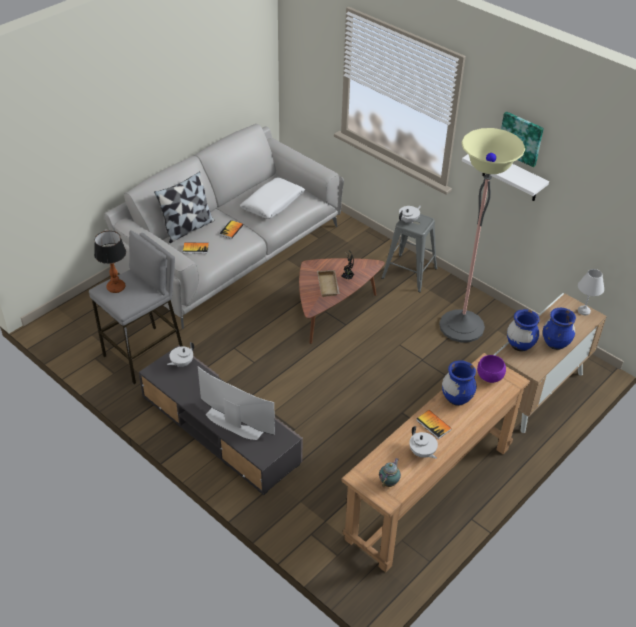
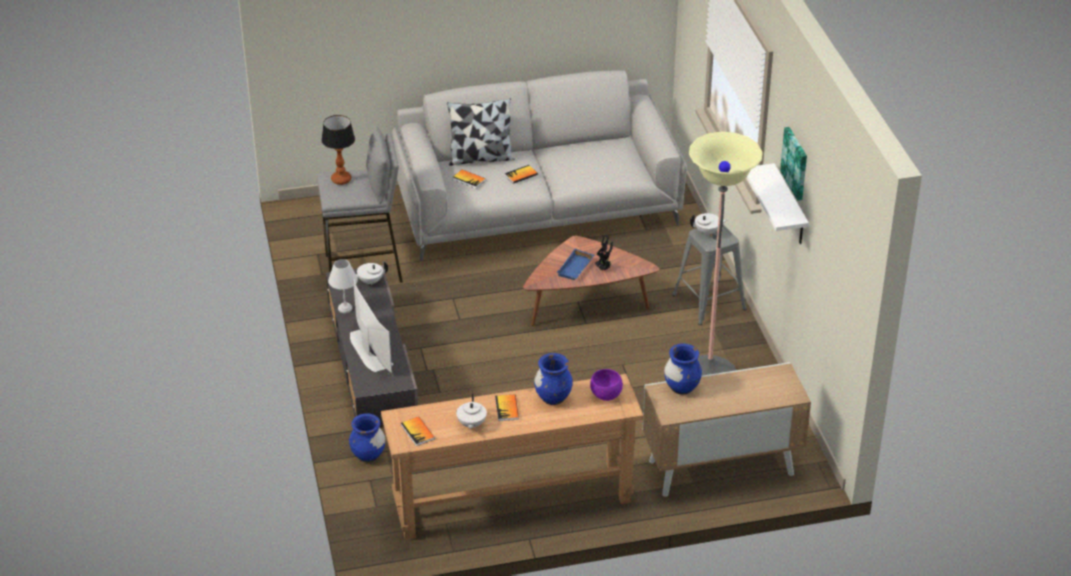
camera: 35 degrees right, 5 degrees down
white pillow [240,178,305,219] -> none
beige tray [317,270,340,297] -> blue tray [557,249,594,280]
teapot [379,458,401,487] -> book [401,417,435,446]
blue vase [543,308,576,350] -> blue vase moved to [349,413,385,462]
white table lamp [578,269,604,315] -> white table lamp moved to [328,259,358,313]

